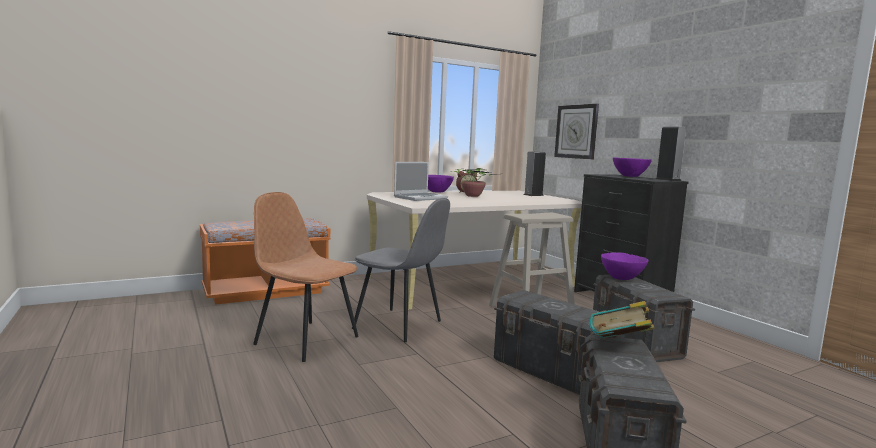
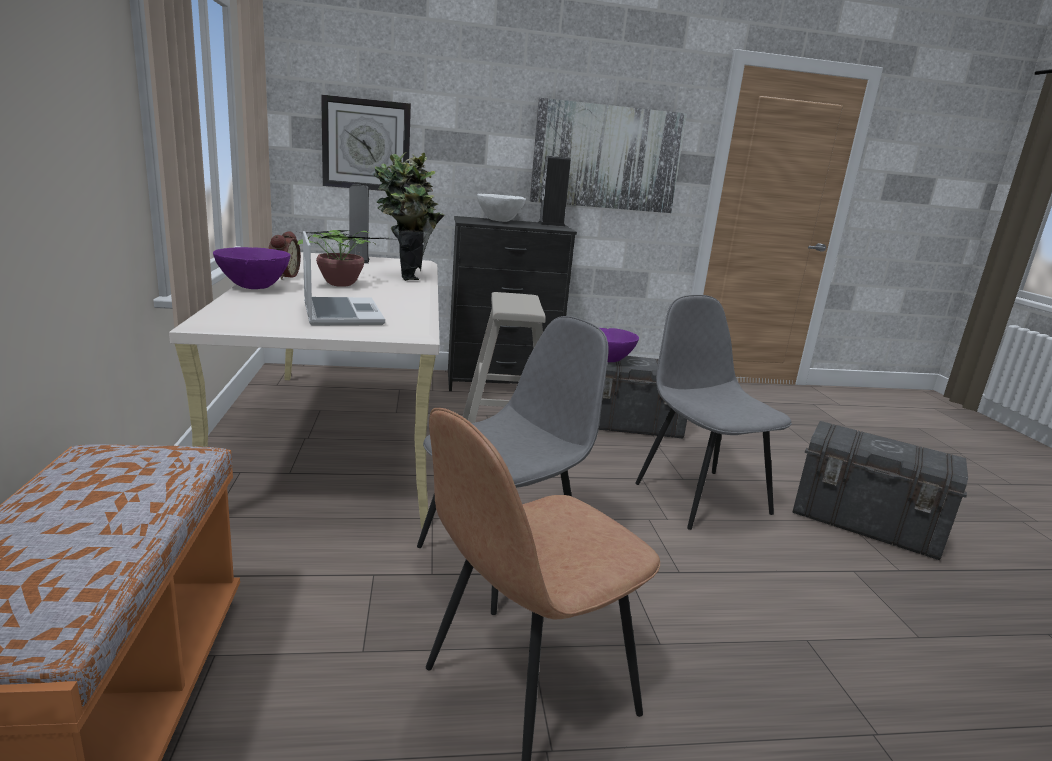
camera: 70 degrees left, 10 degrees up
grey storage box [494,290,600,395] -> grey chair [635,295,792,530]
book [589,301,654,339] -> none
purple bowl [613,158,652,177] -> white bowl [477,194,526,222]
none -> potted plant [372,152,445,281]
none -> picture [530,98,687,213]

